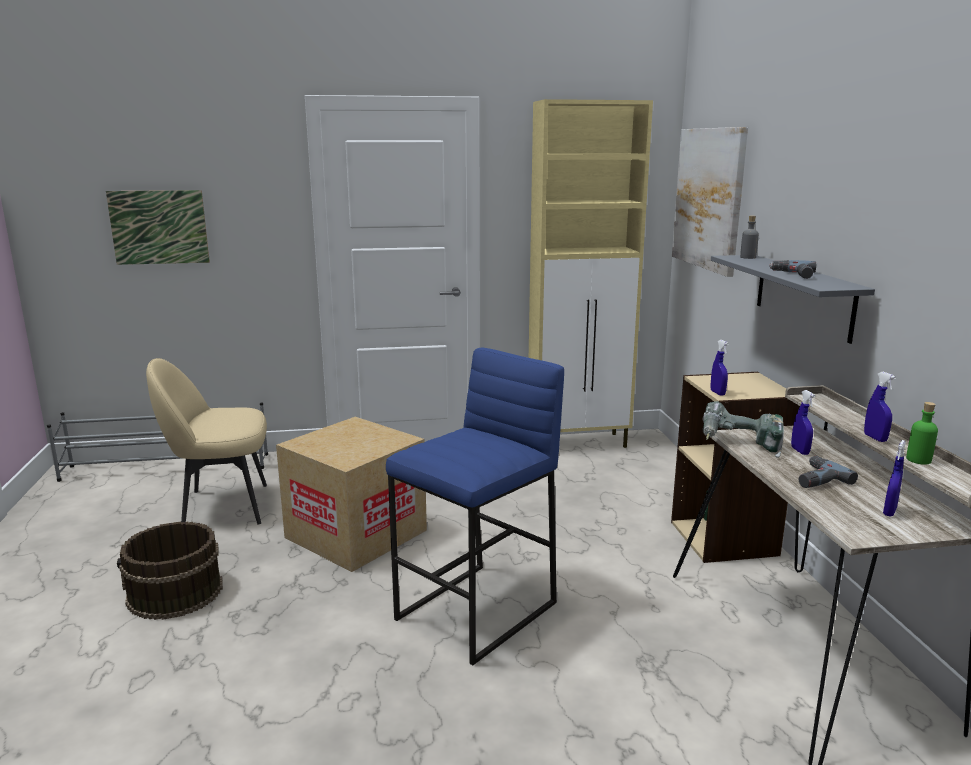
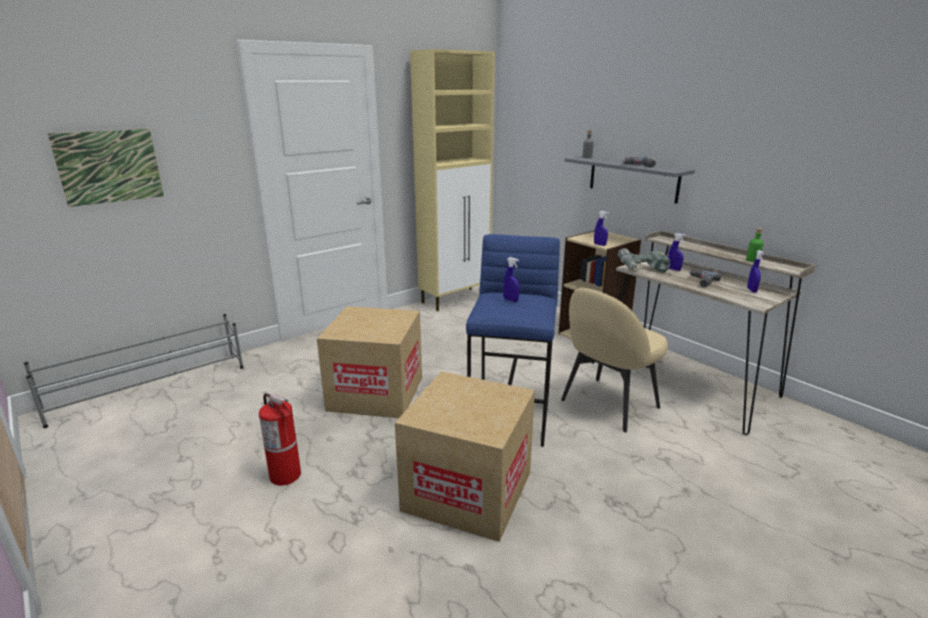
camera: 30 degrees left, 5 degrees up
brown bucket [117,521,223,620] -> fire extinguisher [259,393,301,485]
beige chair [146,358,267,525] -> beige chair moved to [561,288,668,432]
picture [672,127,748,277] -> none
blue spray bottle [864,372,896,442] -> blue spray bottle moved to [503,257,520,302]
none -> cardboard box [395,371,535,542]

